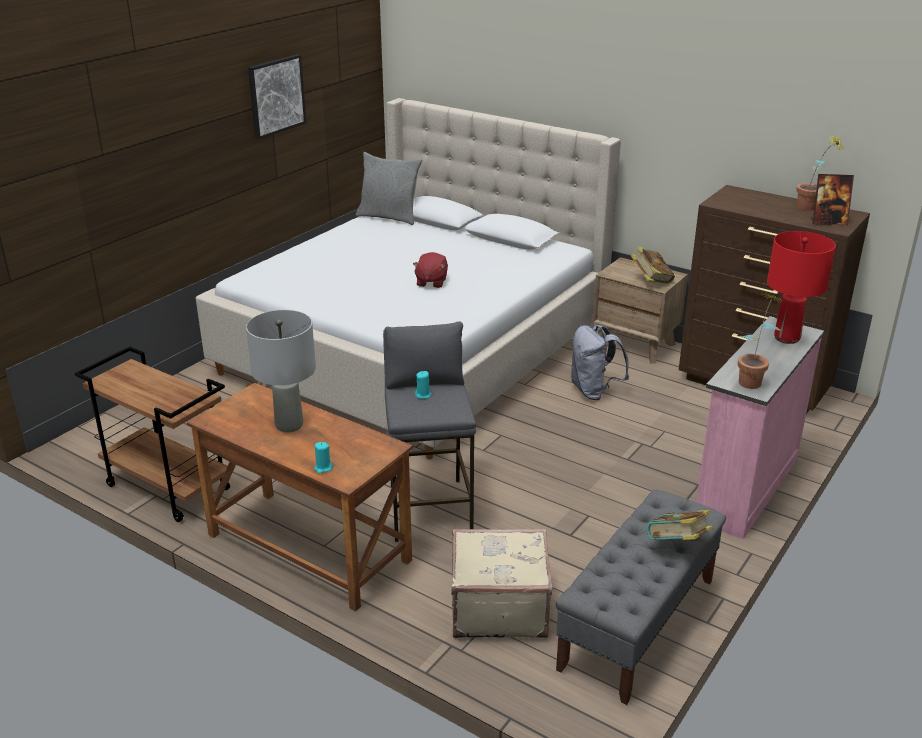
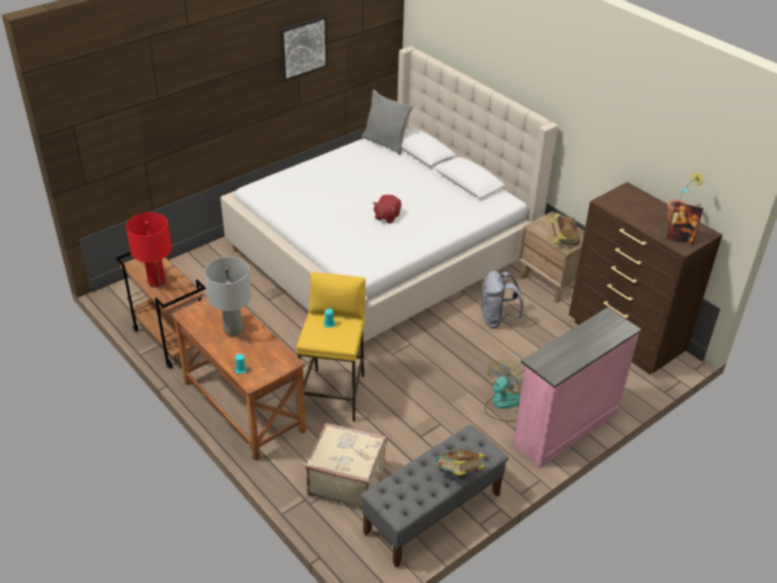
camera: 15 degrees right, 10 degrees up
grey stool [383,321,476,542] -> yellow stool [296,272,366,422]
potted plant [738,293,782,389] -> none
red table lamp [767,231,836,344] -> red table lamp moved to [126,212,172,287]
none -> fan [485,361,524,422]

